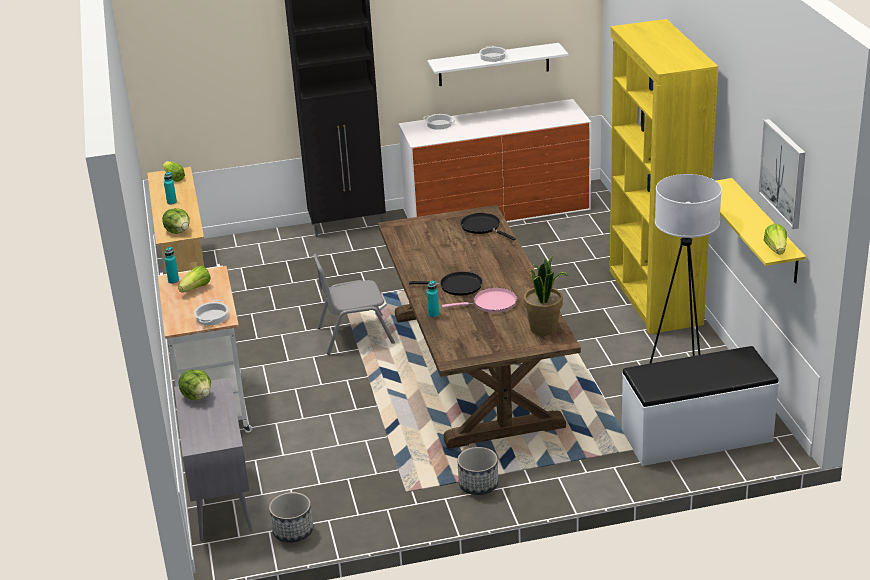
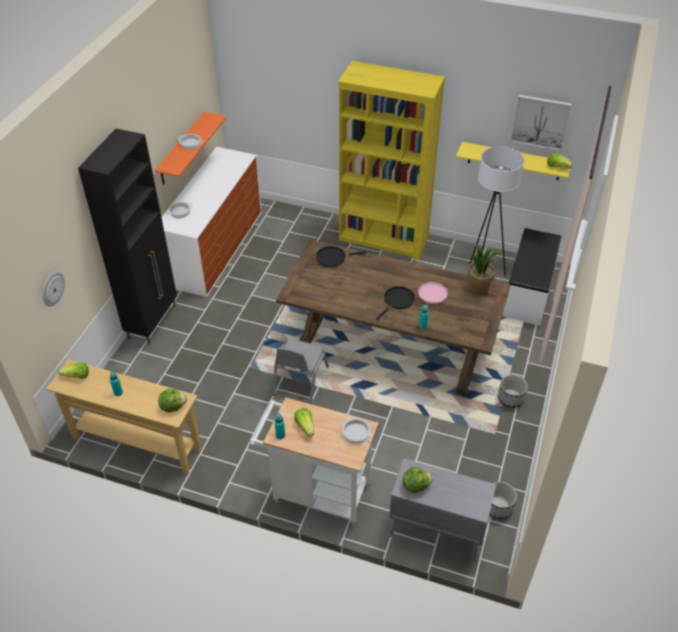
camera: 60 degrees left, 15 degrees up
white shelf [427,43,568,86] -> orange shelf [155,112,227,185]
none -> wall clock [43,272,65,306]

